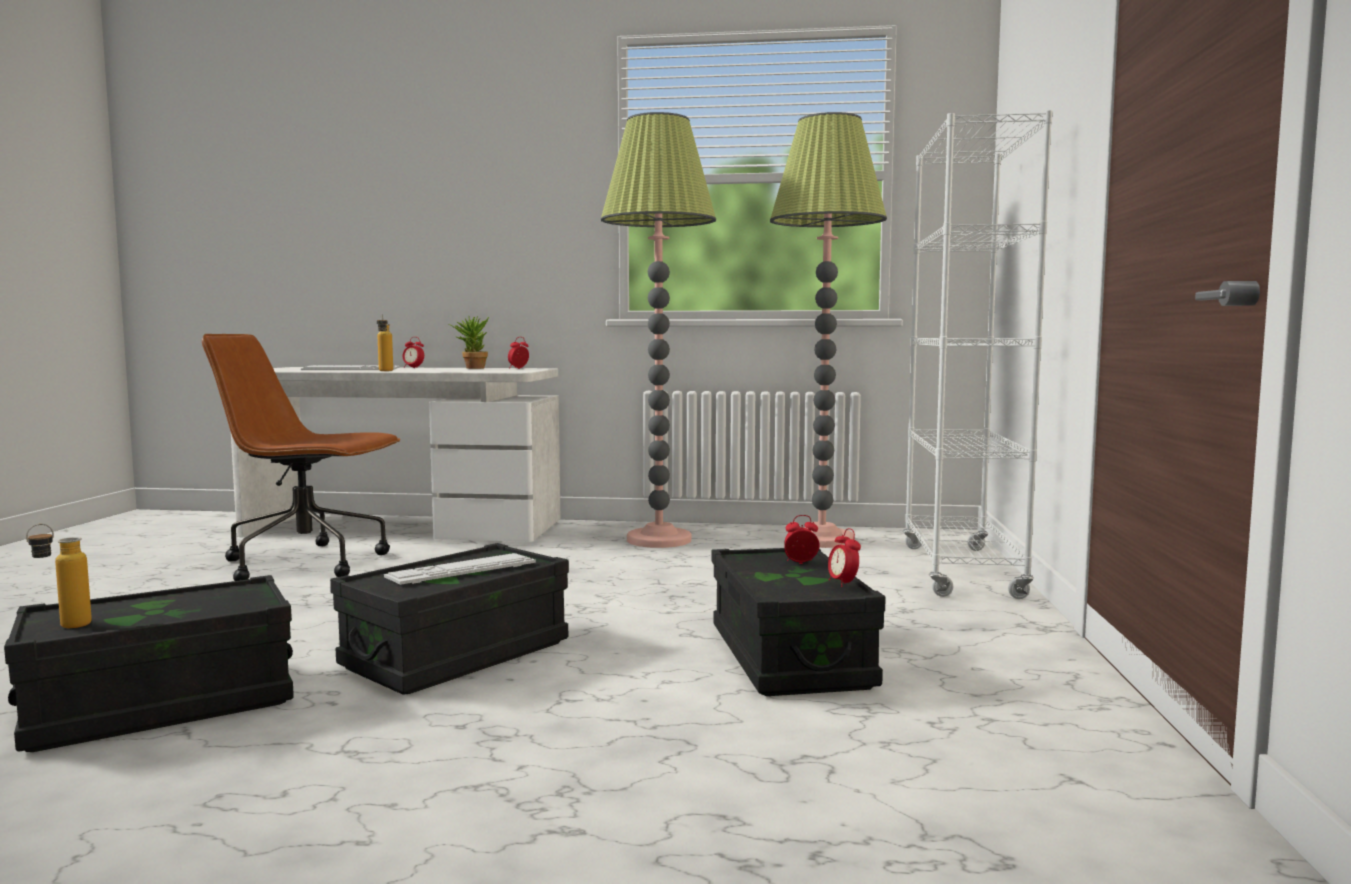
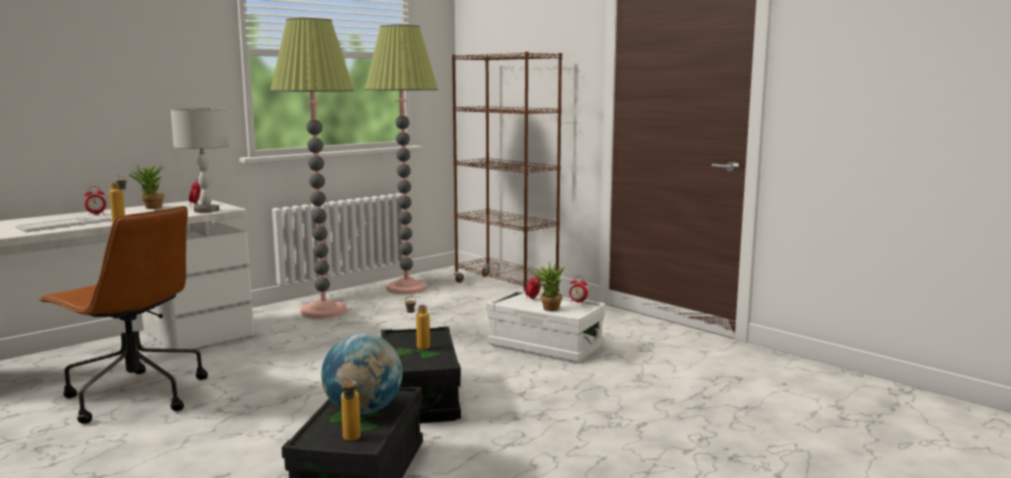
camera: 50 degrees left, 5 degrees up
brown office chair [202,334,400,581] -> brown office chair turned 105 degrees counterclockwise [38,206,208,424]
keyboard [384,553,536,585] -> bottle [405,296,430,350]
black storage box [712,548,886,696] -> white storage box [486,289,606,363]
white bookcase [903,110,1053,599] -> brown bookcase [452,52,562,291]
none -> grey table lamp [171,108,229,213]
none -> globe [321,333,403,414]
none -> potted plant [531,262,564,311]

